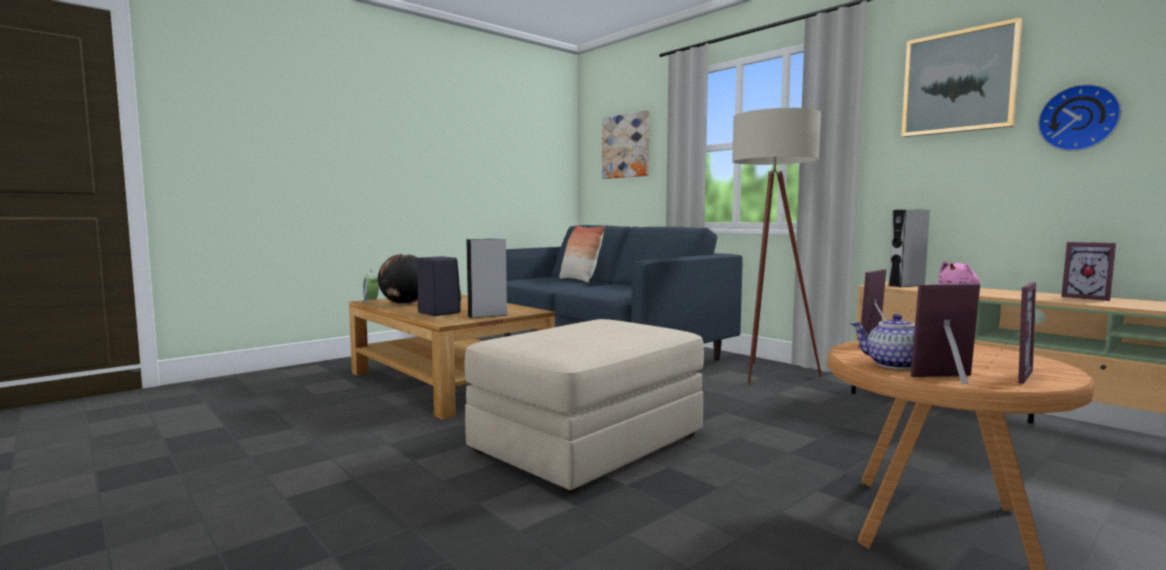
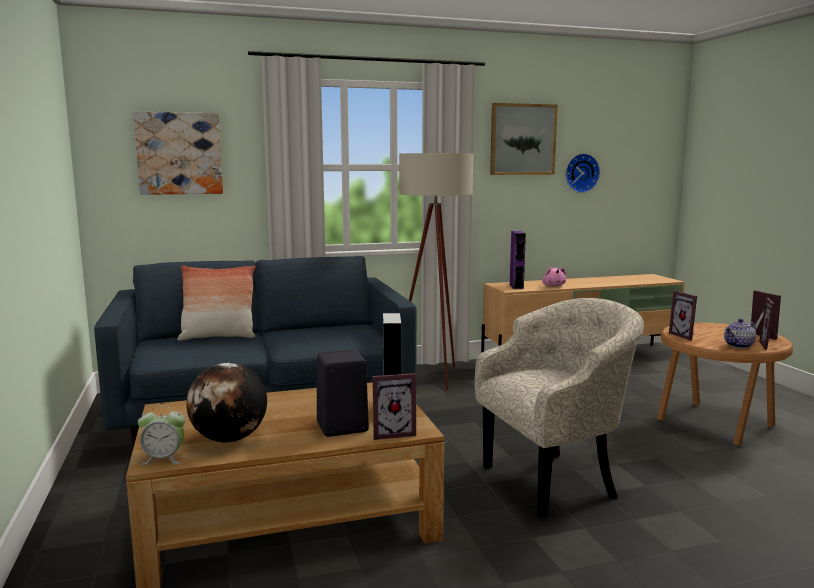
camera: 65 degrees left, 5 degrees up
beige ottoman [465,319,704,493] -> beige armchair [475,298,644,518]
grey speaker [889,210,930,287] -> purple speaker [510,231,526,289]
picture frame [1061,242,1116,301] -> picture frame moved to [373,373,416,440]

